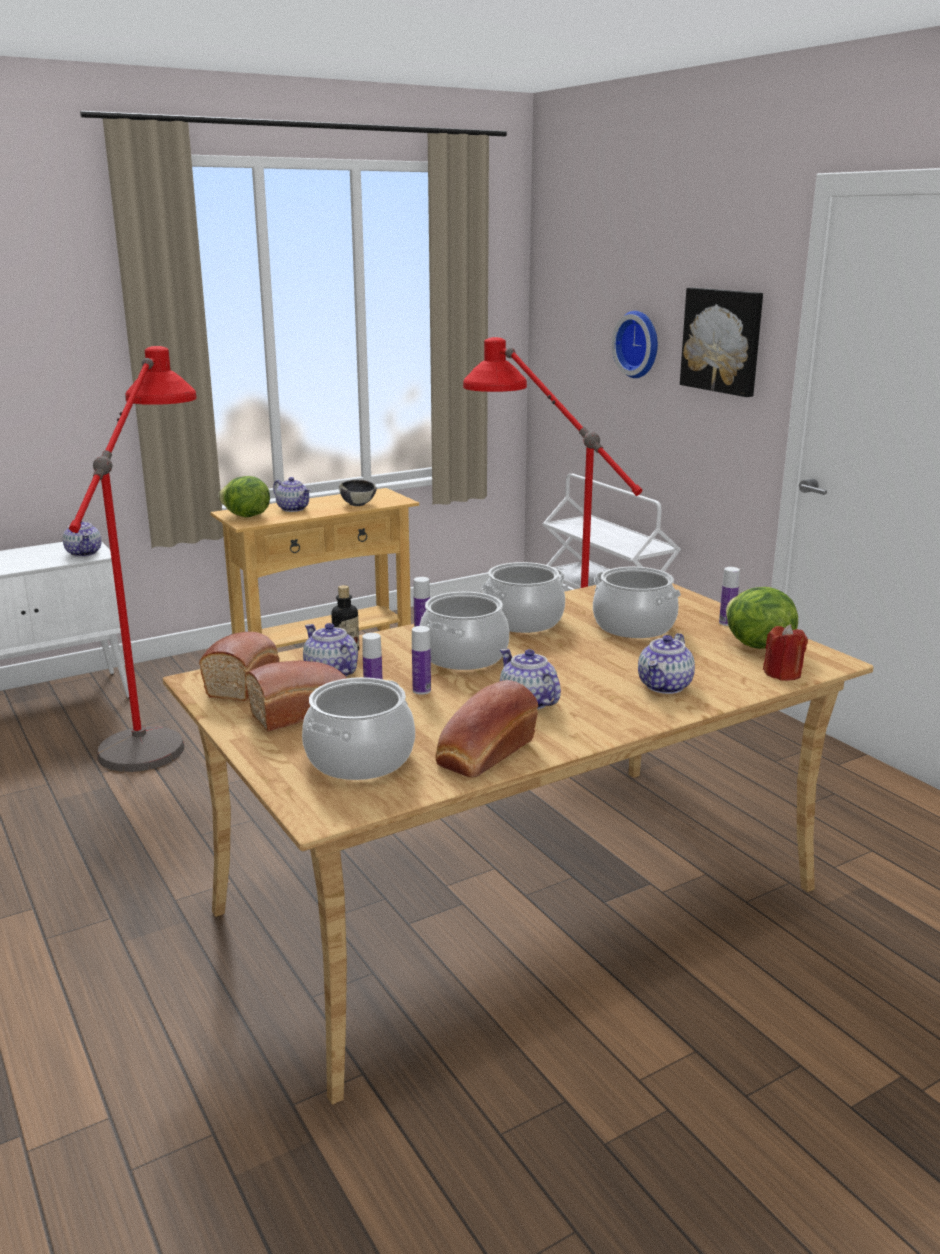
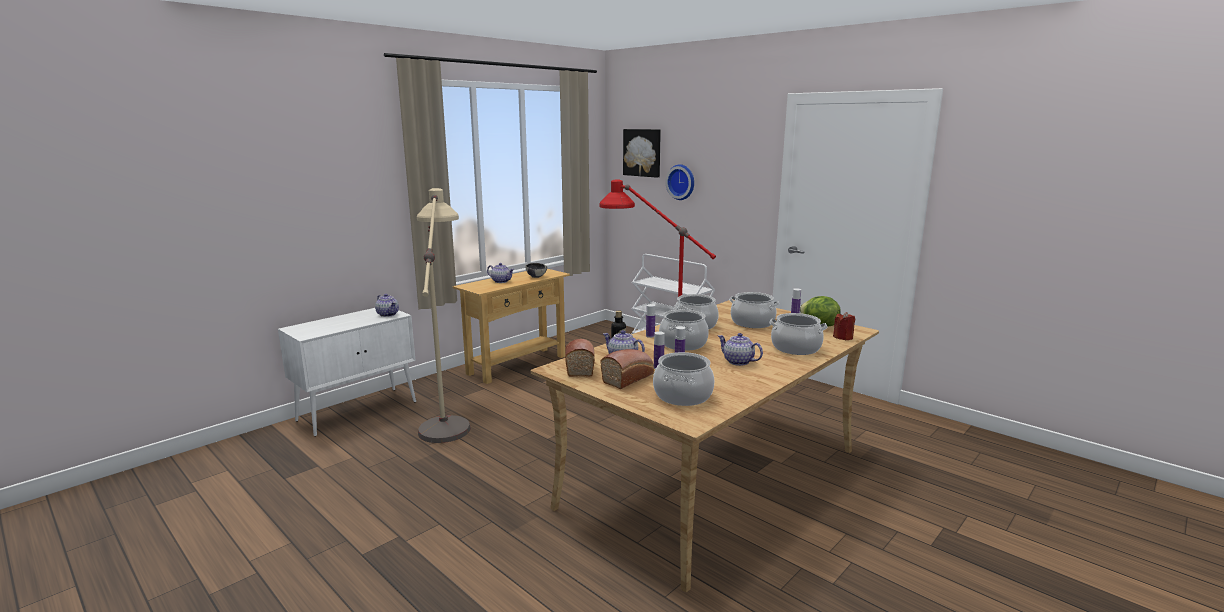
camera: 15 degrees left, 5 degrees down
red floor lamp [69,346,197,772] -> beige floor lamp [417,188,471,443]
lettuce [218,476,270,517] -> none
bread [435,680,538,778] -> none
teapot [638,633,695,694] -> cooking pot [769,313,828,355]
picture [680,288,763,397] -> picture moved to [623,129,661,178]

